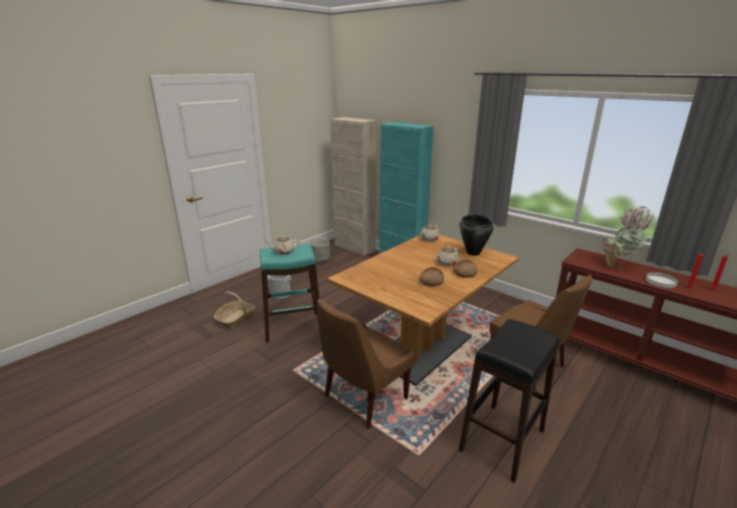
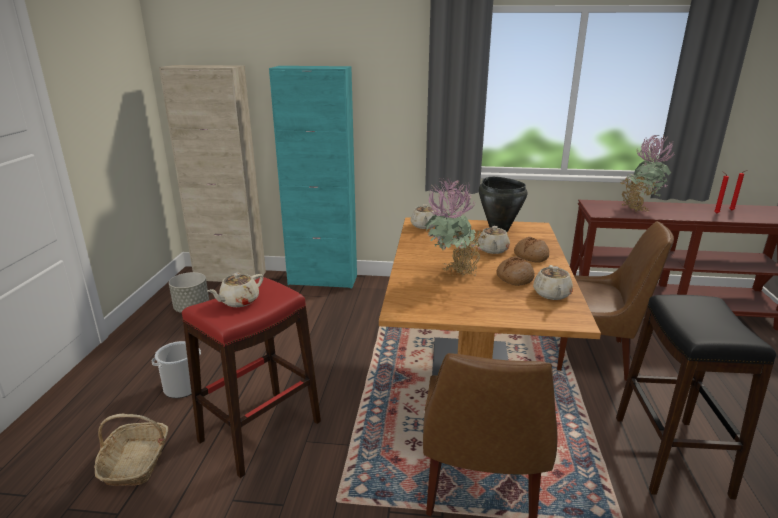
camera: 35 degrees left, 0 degrees up
turquoise stool [260,244,319,343] -> red stool [182,277,321,478]
white plate [646,272,678,288] -> none
none -> potted plant [425,178,487,277]
none -> beige teapot [533,265,573,300]

